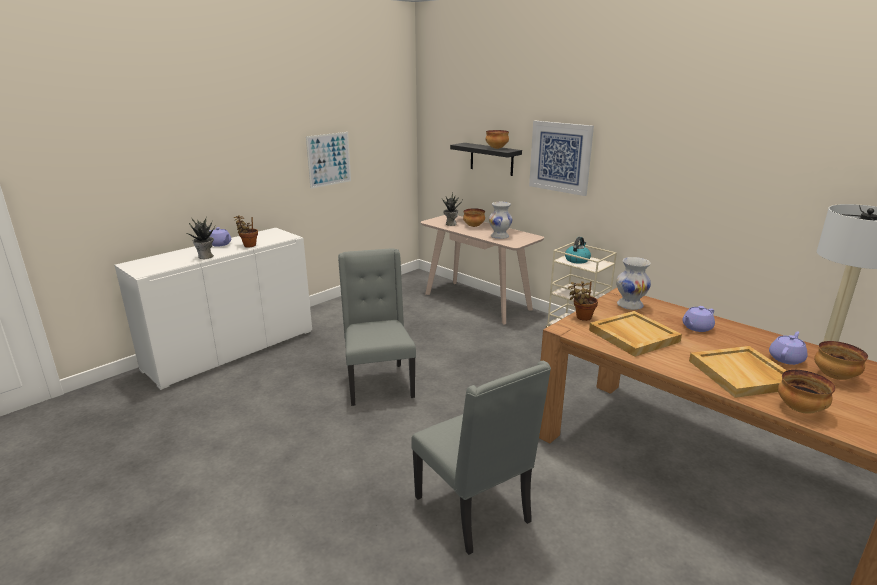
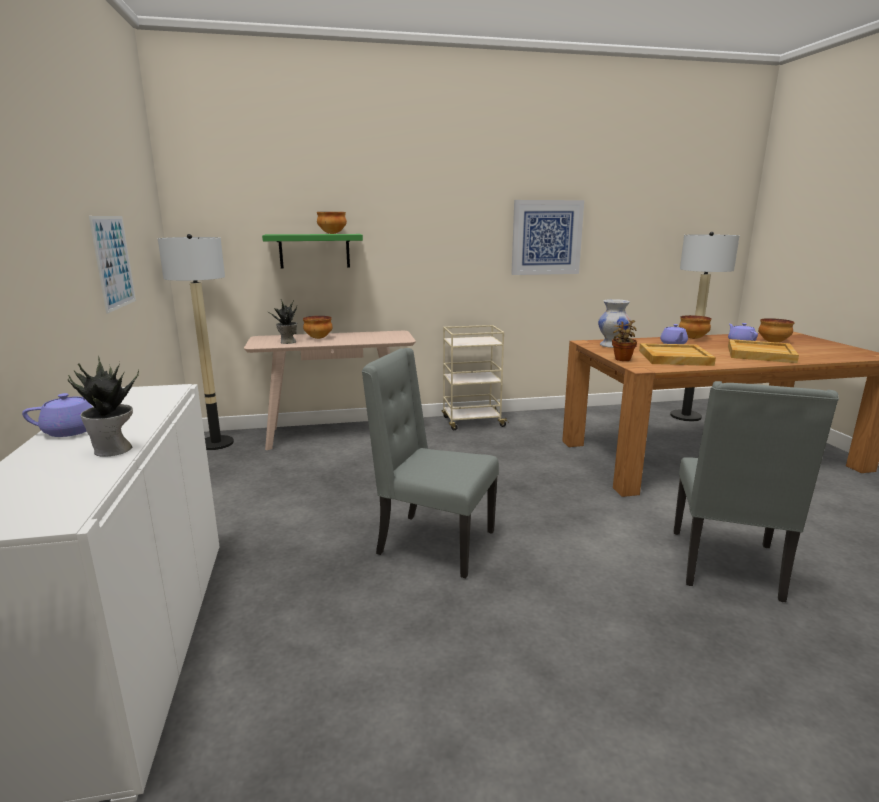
camera: 55 degrees left, 5 degrees down
potted plant [234,215,258,247] -> none
grey chair [411,361,551,555] -> grey chair turned 105 degrees clockwise [674,381,839,602]
black shelf [450,143,522,176] -> green shelf [262,234,363,269]
white vase [489,202,512,239] -> none
picture [529,121,594,196] -> picture moved to [511,200,584,275]
kettle [565,237,591,264] -> none
bowl [778,370,835,414] -> bowl moved to [679,315,712,339]
none -> floor lamp [158,234,234,450]

